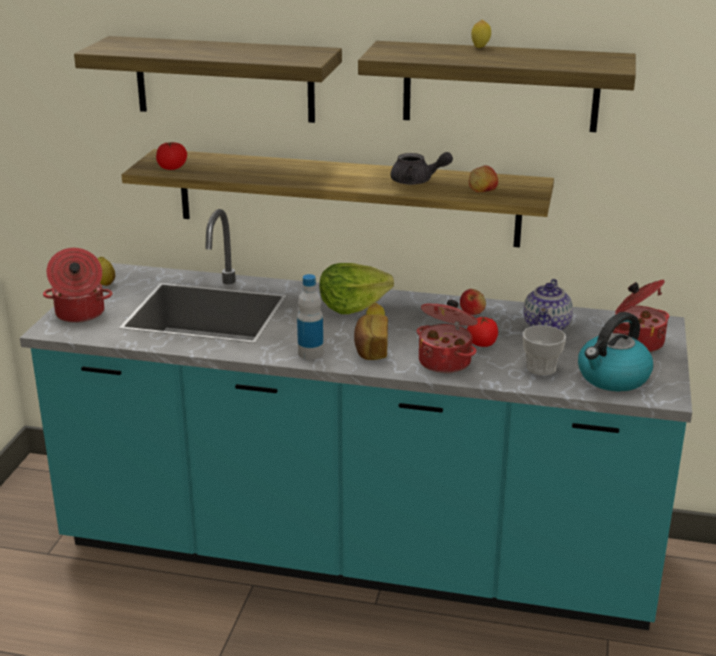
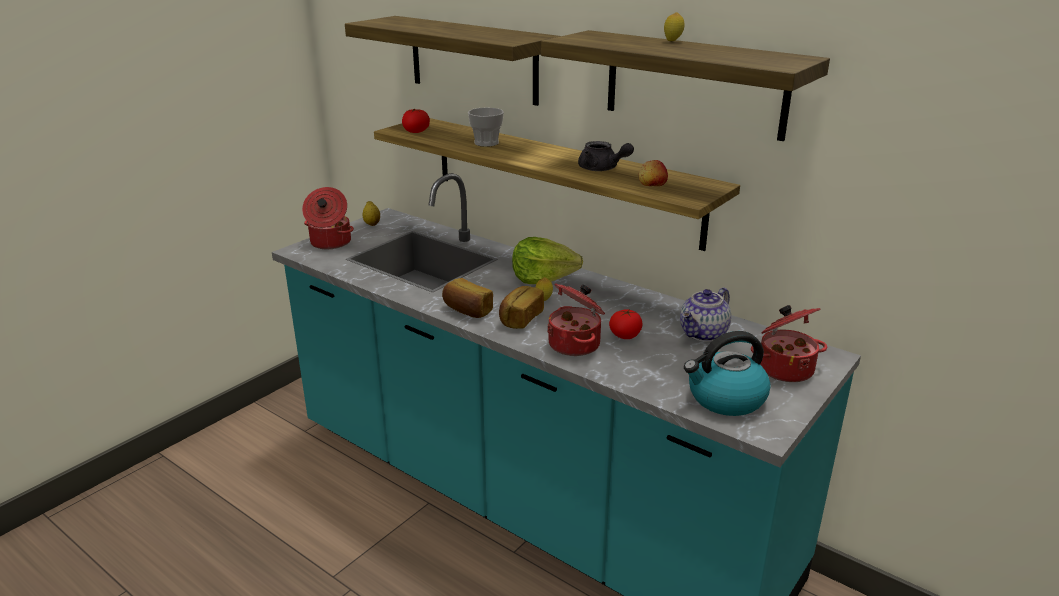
camera: 25 degrees right, 0 degrees up
bottle [297,274,324,360] -> bread [442,278,493,318]
apple [460,289,486,315] -> none
cup [523,325,566,376] -> cup moved to [468,108,504,147]

